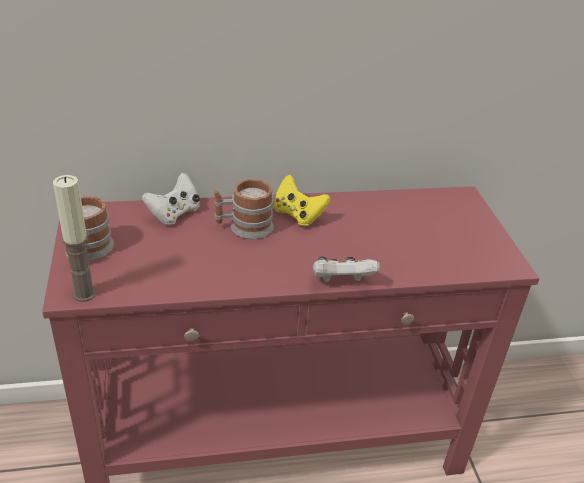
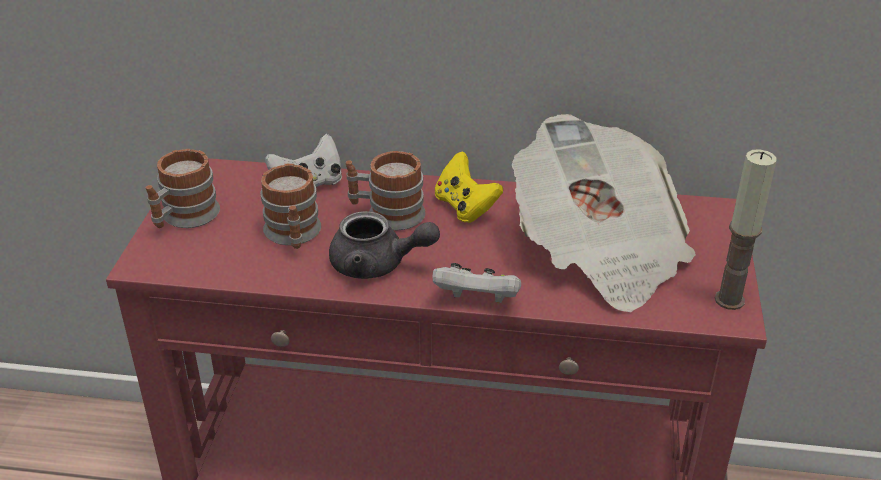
camera: 20 degrees right, 0 degrees up
candle [53,175,96,302] -> candle moved to [715,149,777,310]
none -> mug [261,163,321,249]
none -> grey teapot [329,211,440,279]
none -> newspaper [512,114,696,312]

